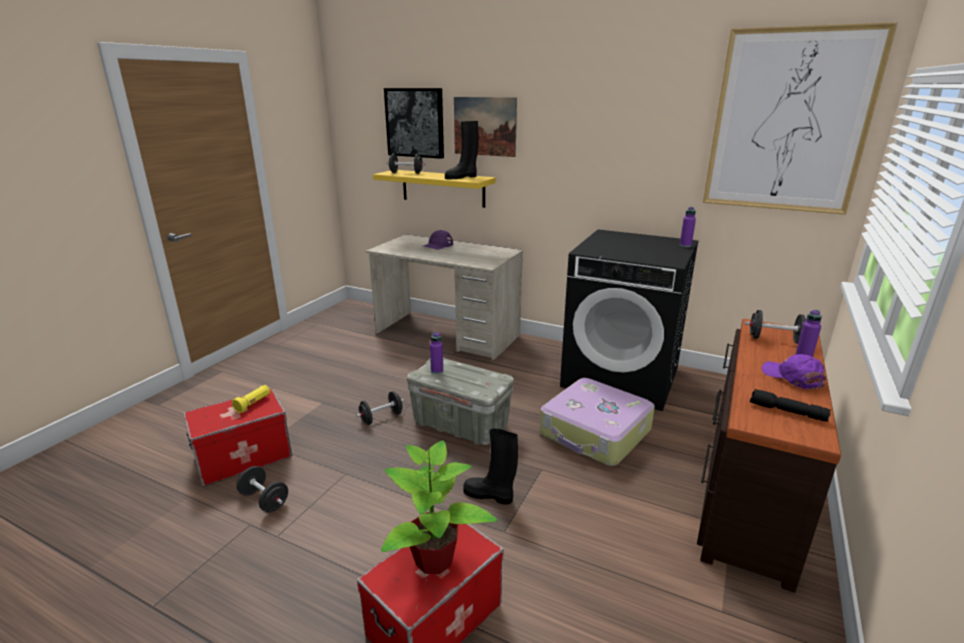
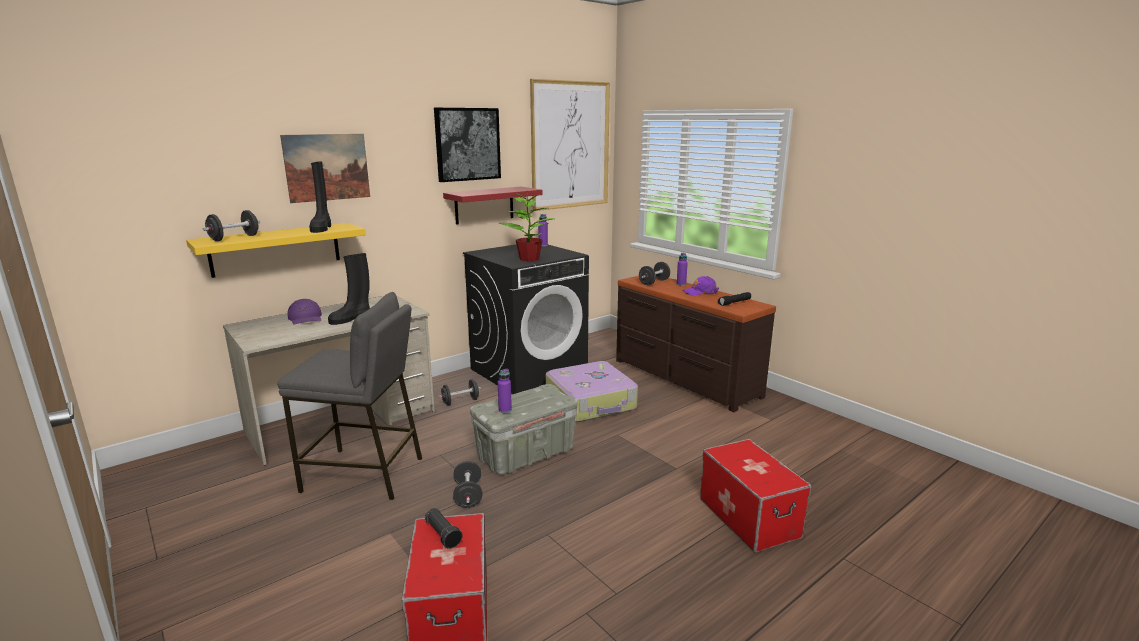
camera: 65 degrees left, 5 degrees down
yellow flashlight [232,385,270,413] -> black flashlight [425,508,463,549]
black dumbbell [237,466,288,512] -> black dumbbell moved to [438,379,482,406]
potted plant [381,440,498,574] -> potted plant moved to [498,191,554,261]
picture [384,88,444,159] -> picture moved to [434,108,501,182]
black boot [463,429,518,505] -> black boot moved to [328,253,370,325]
none -> grey stool [277,292,422,500]
none -> red shelf [443,187,542,225]

